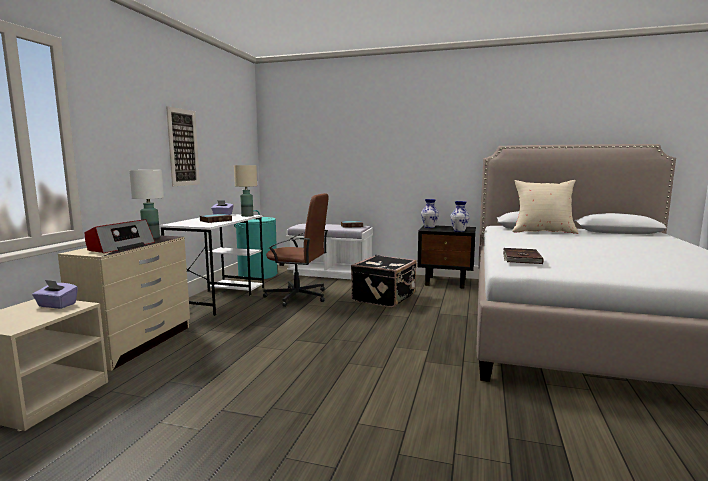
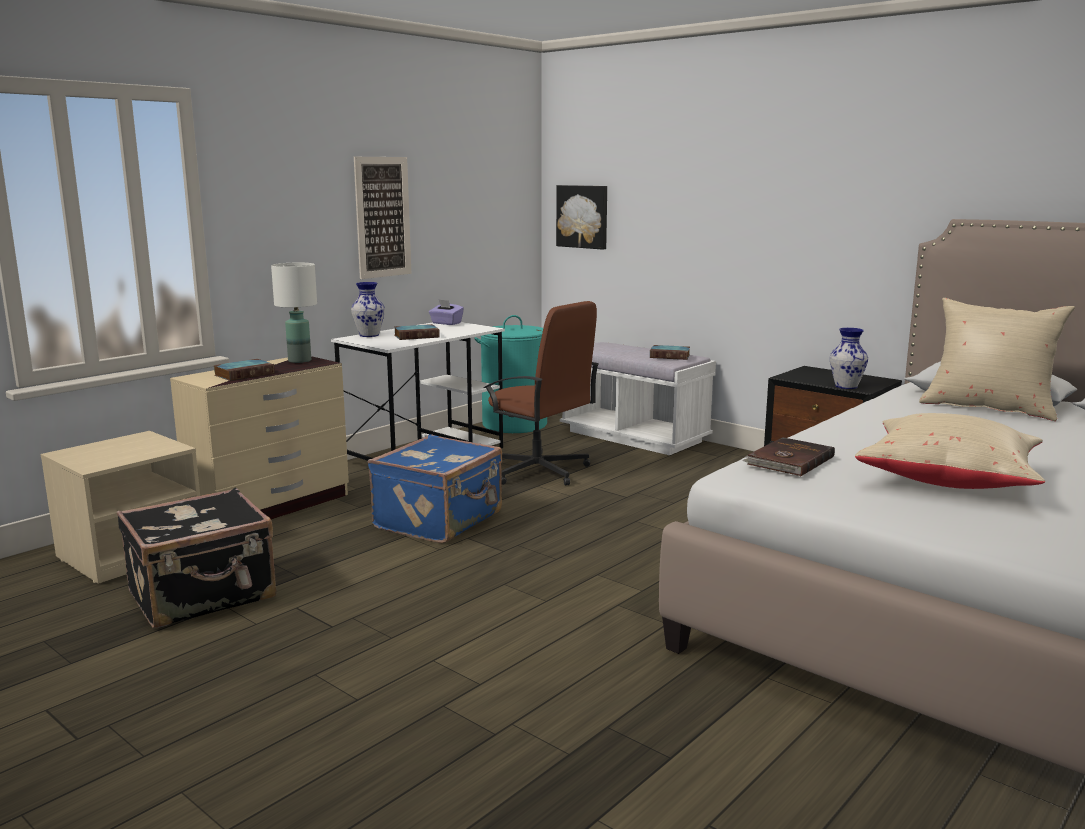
camera: 25 degrees right, 5 degrees up
purple tissue box [32,280,78,309] -> none
radio [84,219,155,253] -> book [213,359,275,381]
beige table lamp [234,165,257,217] -> none
black suitcase [351,255,417,308] -> black suitcase moved to [117,488,276,629]
vase [421,199,439,228] -> vase moved to [351,282,385,337]
none -> blue suitcase [368,434,502,544]
none -> picture [556,185,607,250]
none -> beige pillow [855,413,1045,489]

